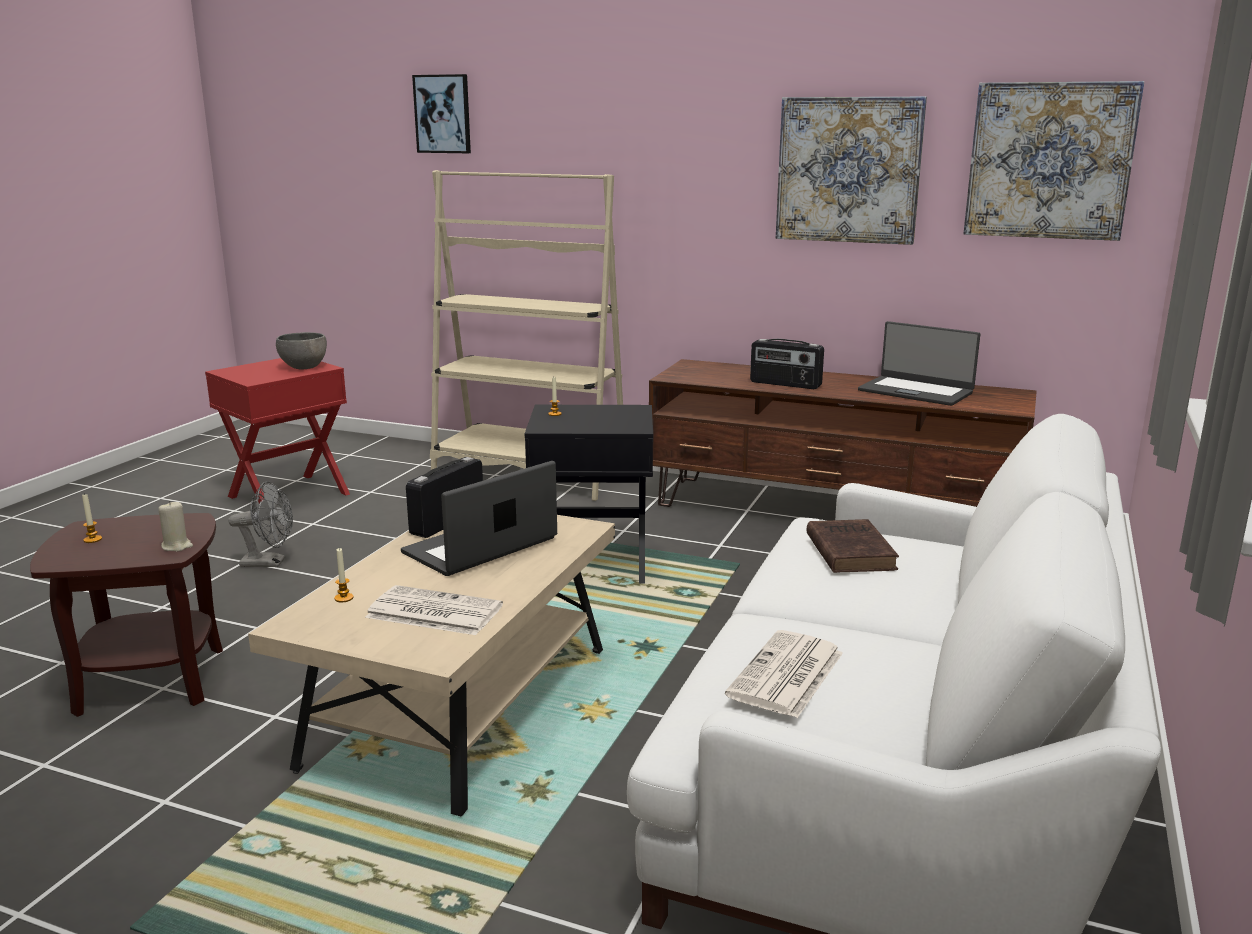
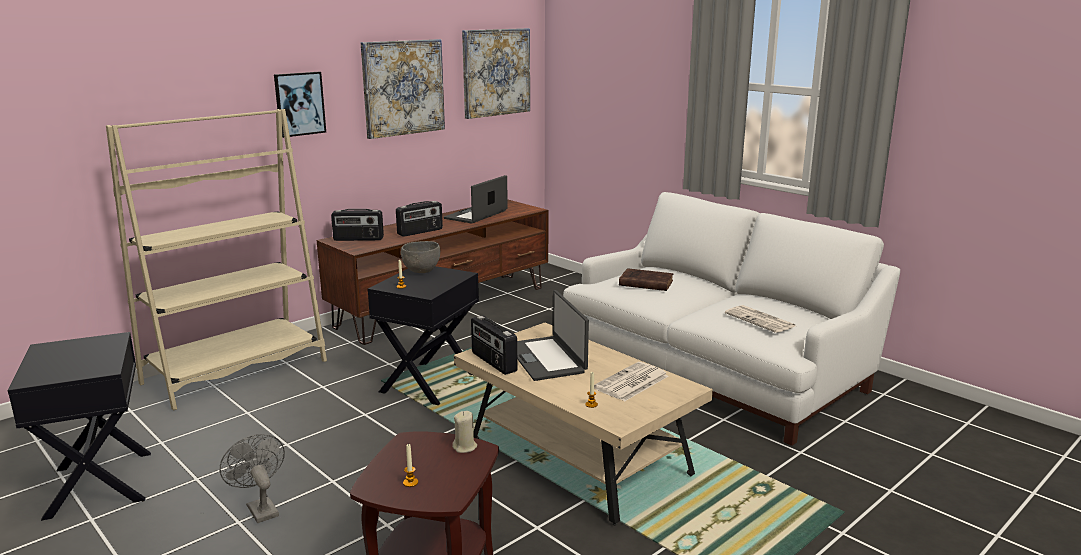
camera: 65 degrees left, 0 degrees up
red side table [205,358,350,503] -> black side table [8,332,151,521]
grey fan [228,481,293,567] -> grey fan turned 60 degrees counterclockwise [220,434,285,523]
grey bowl [276,332,327,369] -> grey bowl moved to [401,241,440,273]
picture [412,74,471,153] -> picture moved to [274,72,326,138]
laptop [858,321,980,406] -> laptop turned 150 degrees clockwise [444,175,508,224]
none -> radio [331,209,384,241]

